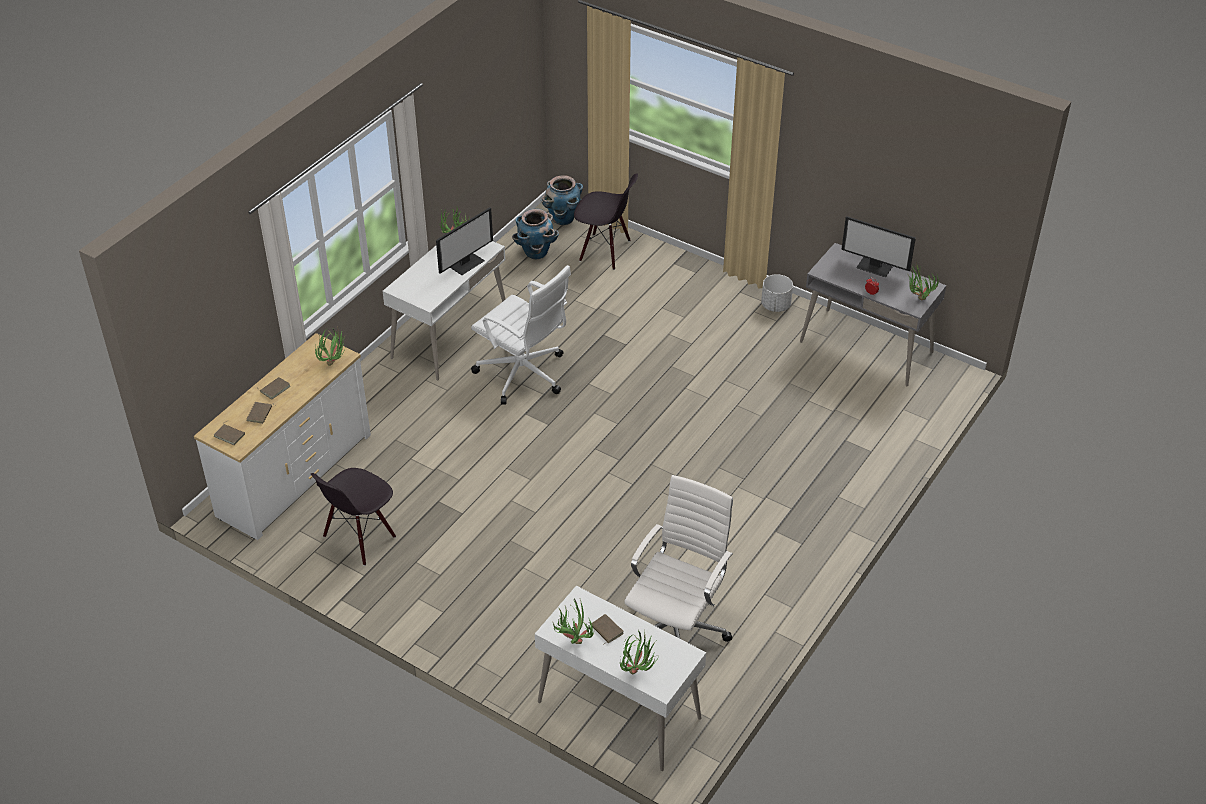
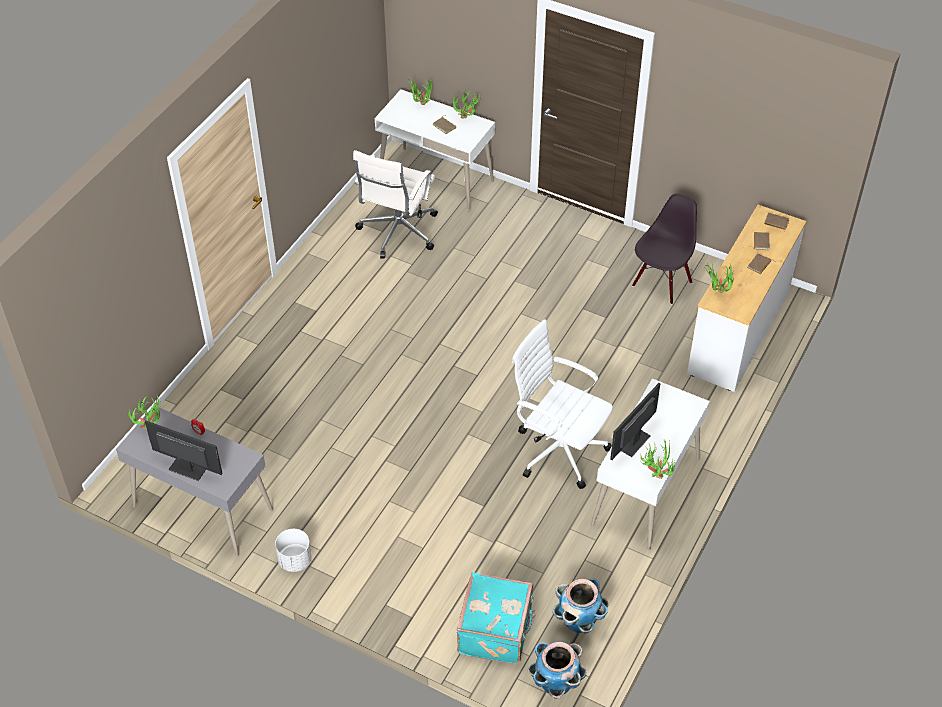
camera: 175 degrees right, 5 degrees up
black chair [574,173,638,270] -> turquoise suitcase [457,572,535,664]

